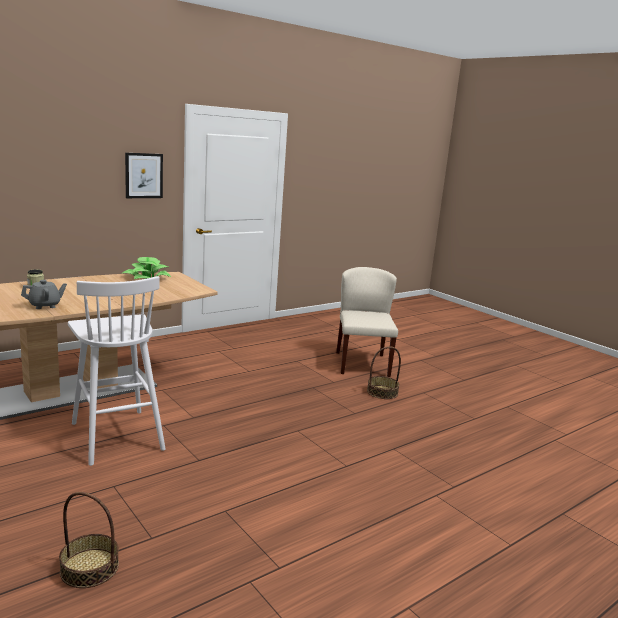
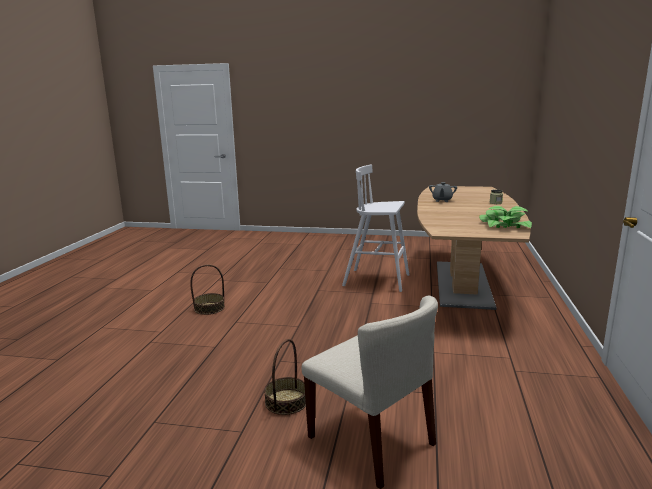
camera: 140 degrees right, 0 degrees up
basket [59,492,119,588] -> basket moved to [190,264,225,315]
picture [125,153,163,198] -> none

